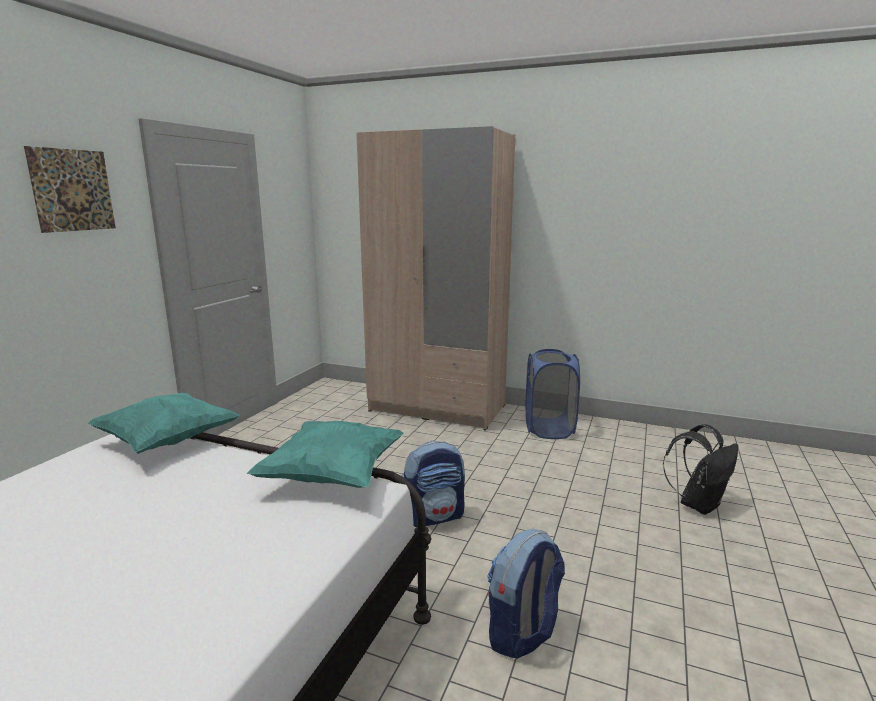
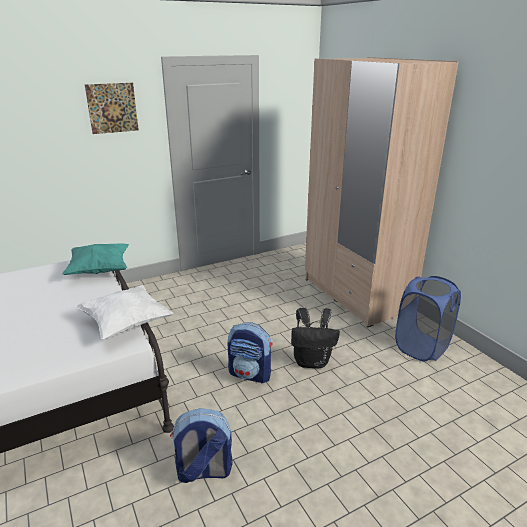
camera: 40 degrees right, 10 degrees up
turquoise pillow [247,421,404,488] -> white pillow [76,285,173,339]
black backpack [663,424,738,515] -> black backpack moved to [291,308,340,368]

